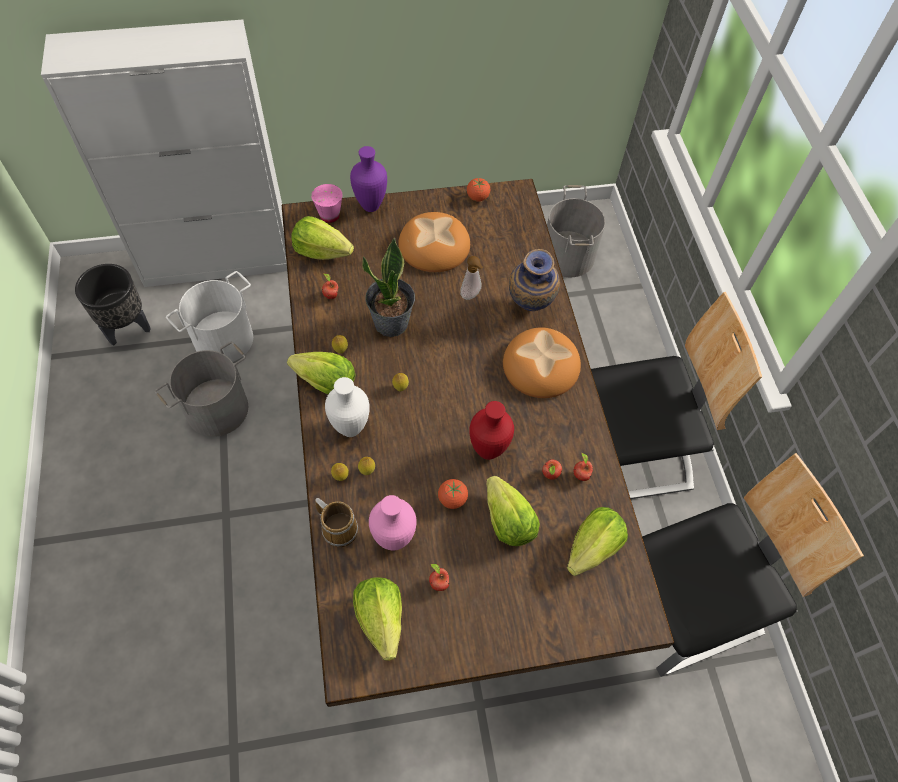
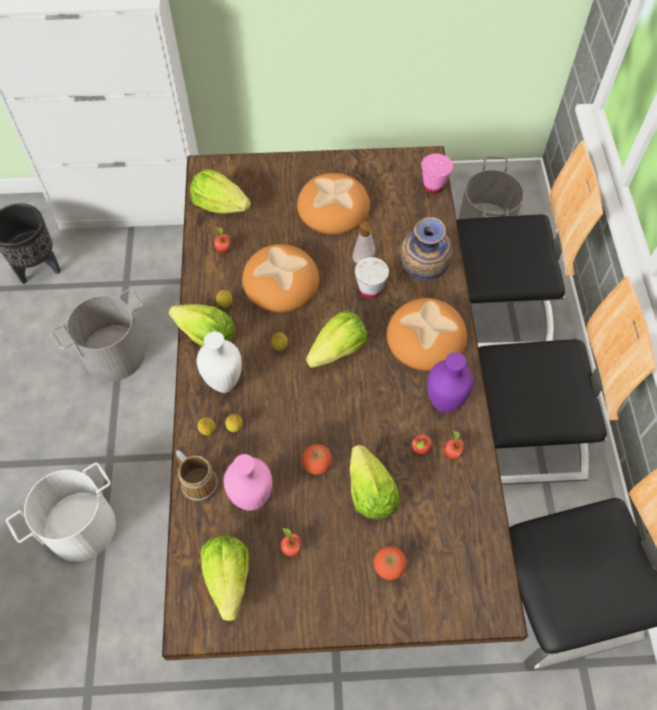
camera: 10 degrees right, 0 degrees up
white bucket [166,271,253,362] -> white bucket moved to [6,463,116,562]
pink cup [311,184,343,223] -> pink cup moved to [421,154,453,193]
purple vase [350,146,387,212] -> purple vase moved to [427,352,474,413]
potted plant [362,238,415,337] -> bread [242,244,319,312]
tomato [467,178,490,201] -> tomato moved to [374,546,407,580]
red vase [470,401,514,460] -> none
lettuce [567,507,628,576] -> lettuce moved to [306,311,367,368]
none -> white cup [355,257,389,298]
none -> chair [457,140,603,347]

